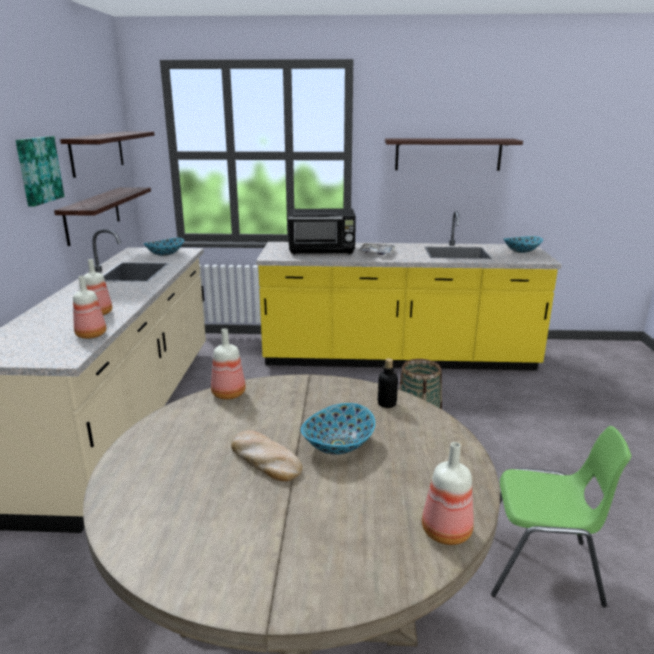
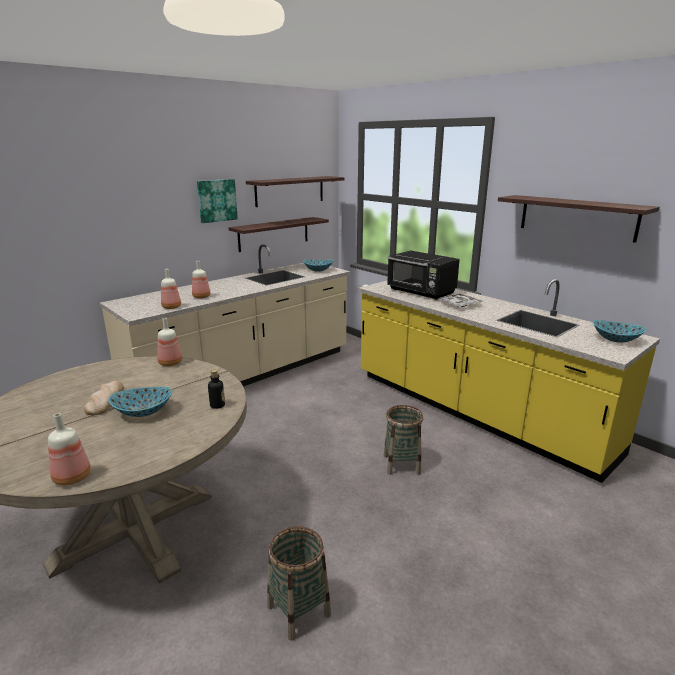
camera: 45 degrees right, 0 degrees up
green chair [491,426,631,607] -> basket [267,526,331,641]

